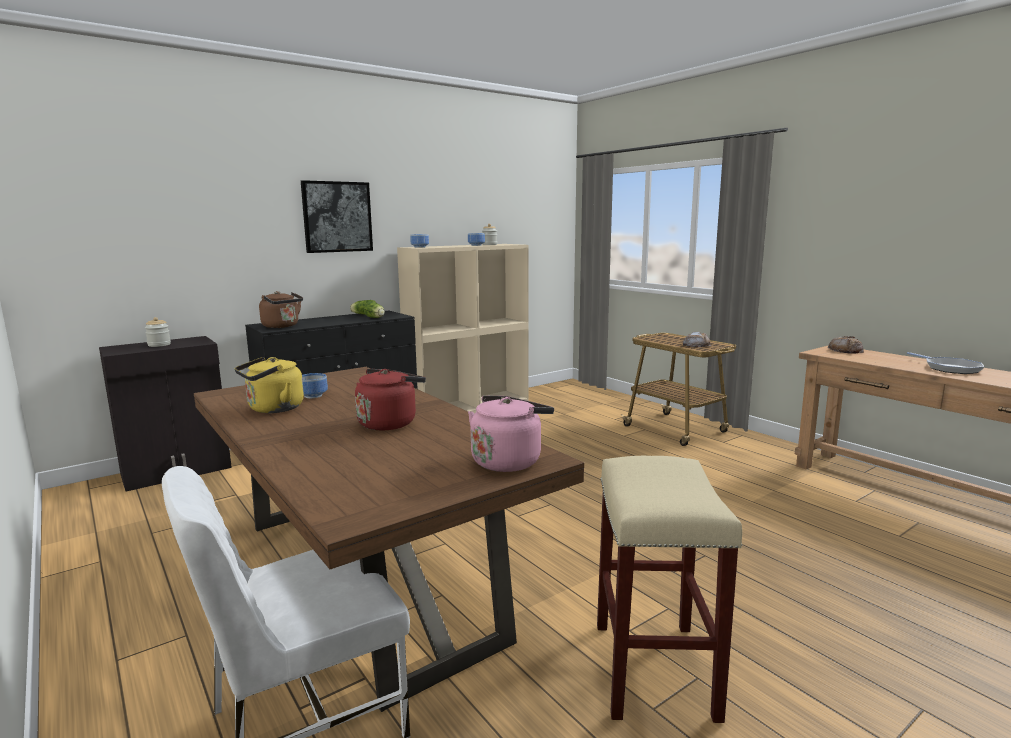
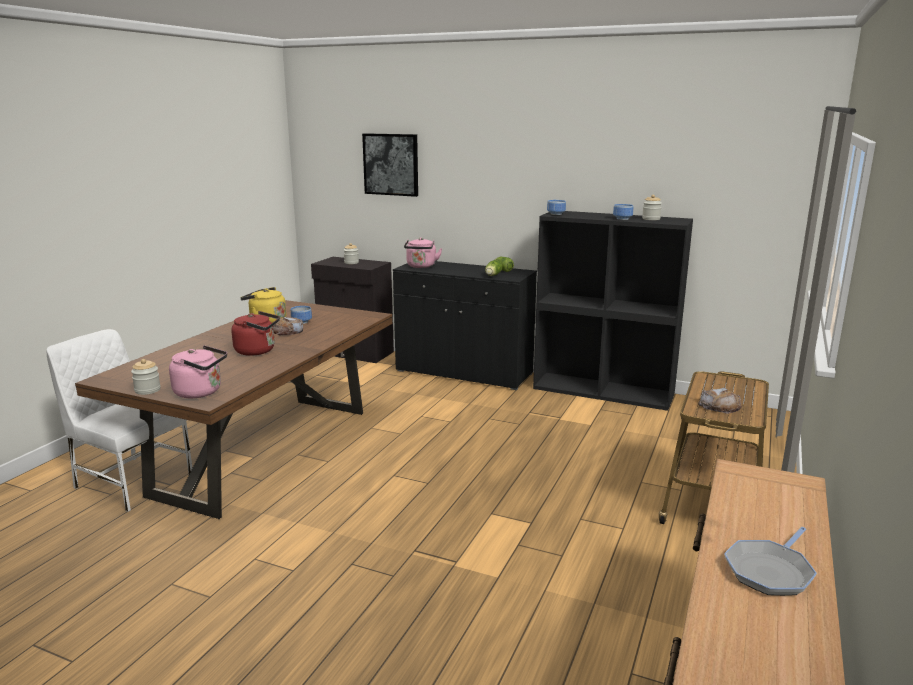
camera: 60 degrees right, 5 degrees up
brown kettle [259,291,303,328] -> pink kettle [404,238,442,268]
picture [301,180,373,253] -> picture moved to [362,133,418,197]
beige bookcase [397,244,529,413] -> black bookcase [533,211,693,411]
beige stool [597,456,742,723] -> none
bread [828,336,864,354] -> bread moved to [273,317,303,335]
none -> jar [131,359,161,395]

